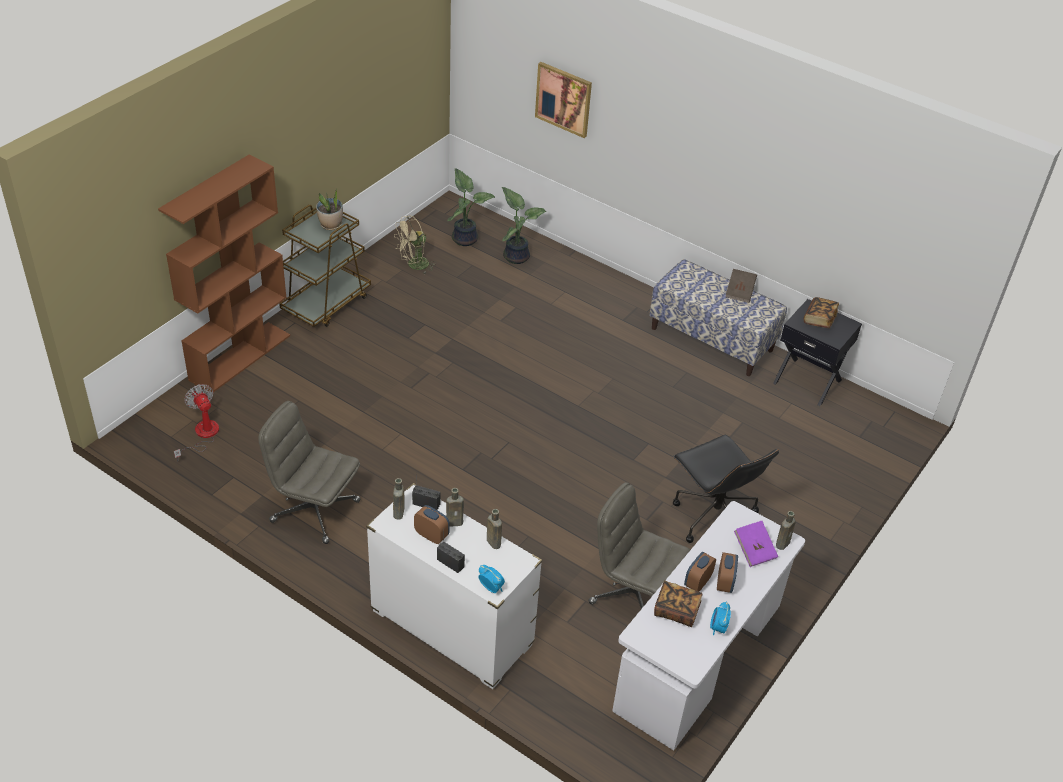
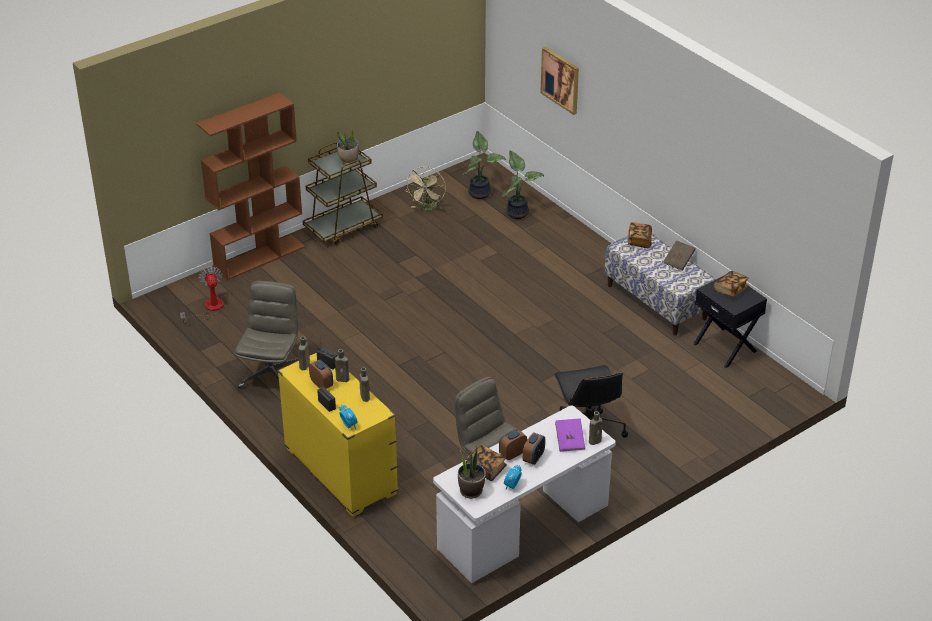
camera: 20 degrees right, 5 degrees down
grey office chair [259,401,361,544] -> grey office chair turned 60 degrees clockwise [235,281,299,389]
white dresser [366,483,542,689] -> yellow dresser [277,348,398,517]
beige fan [394,215,436,275] -> beige fan turned 60 degrees counterclockwise [406,167,446,211]
none -> potted plant [458,446,486,499]
none -> book [628,222,652,248]

